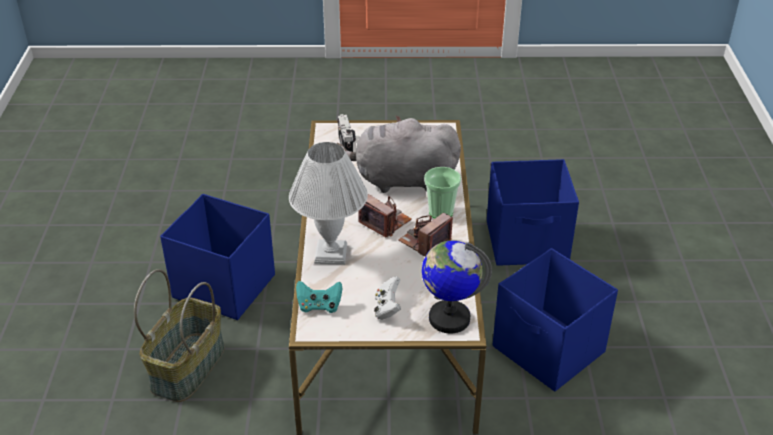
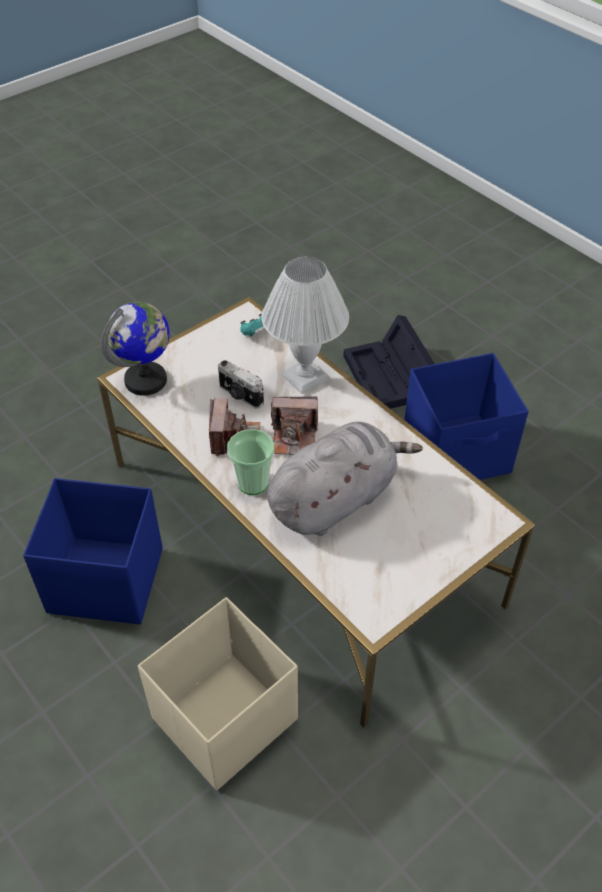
camera: 140 degrees right, 10 degrees up
basket [134,269,225,402] -> black storage box [343,315,435,409]
camera [337,114,356,152] -> camera moved to [218,360,264,408]
white game controller [374,276,401,320] -> none
blue storage box [487,159,579,266] -> beige storage box [138,597,298,790]

